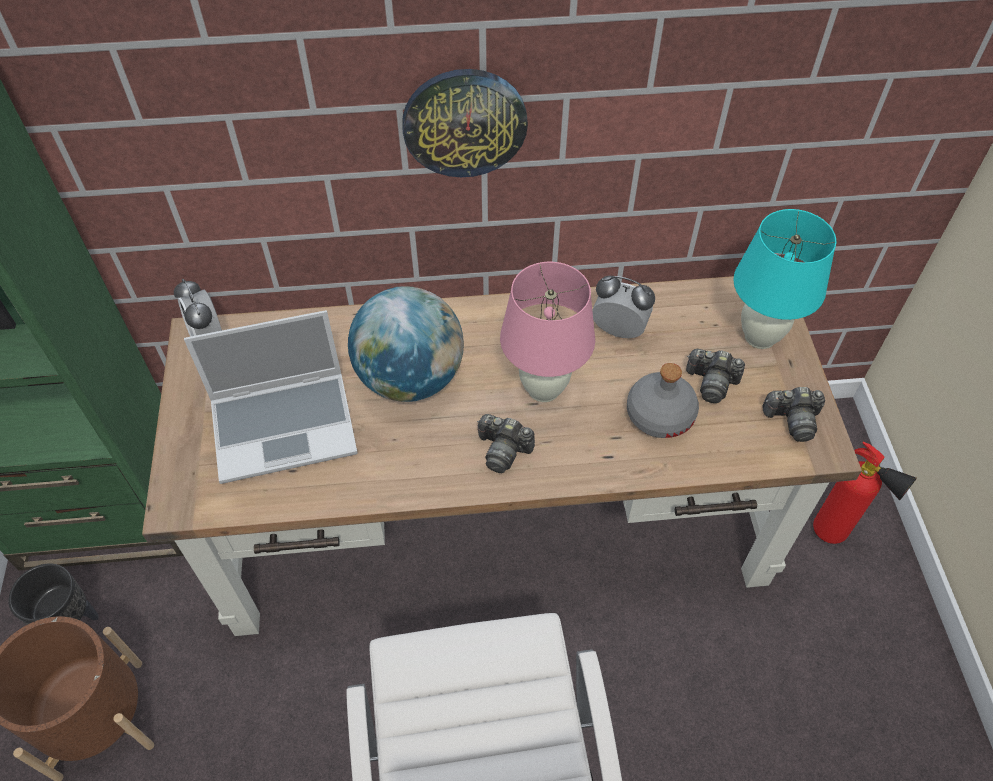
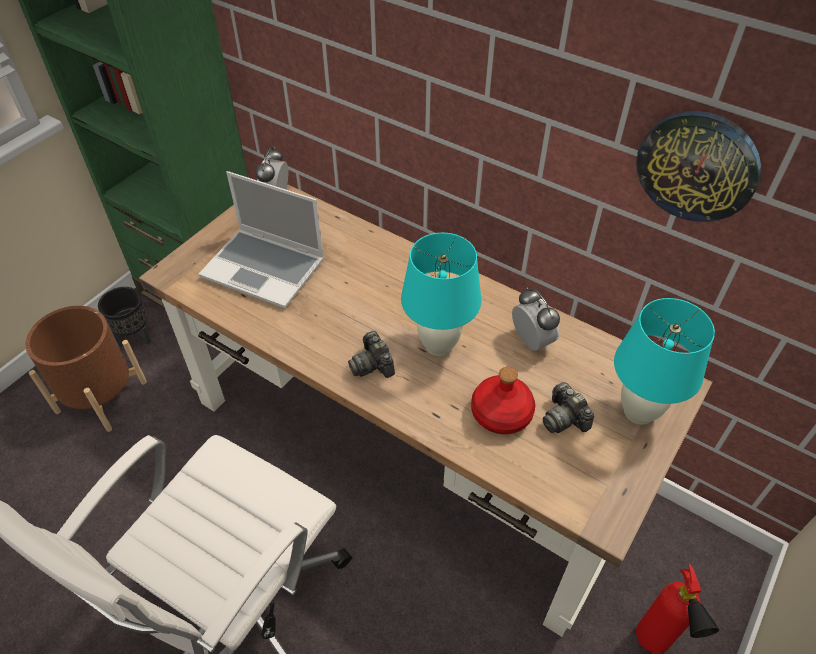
camera: 40 degrees right, 5 degrees down
globe [348,286,464,402] -> none
wall clock [402,69,528,177] -> wall clock moved to [636,111,761,222]
pink table lamp [500,262,595,402] -> turquoise table lamp [401,233,481,356]
grey bottle [627,363,699,438] -> red bottle [471,367,535,434]
camera [763,387,825,442] -> none

